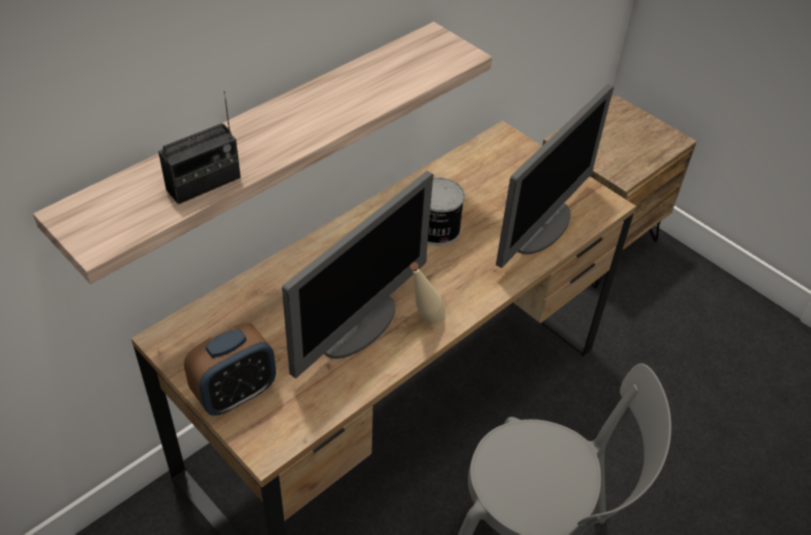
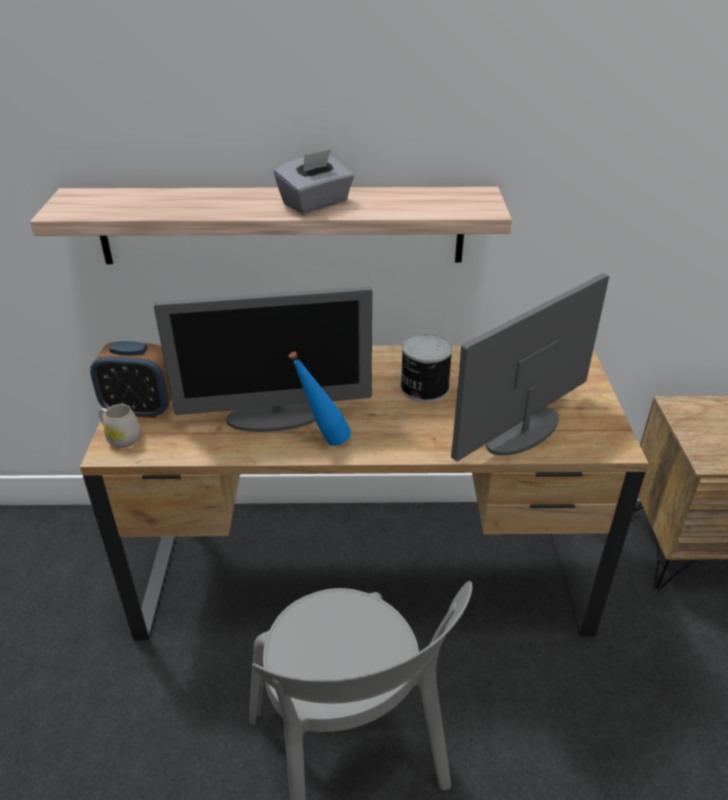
camera: 45 degrees right, 10 degrees down
radio [158,91,241,204] -> none
beige bottle [410,262,446,324] -> blue bottle [289,352,351,446]
monitor [496,84,614,268] -> monitor turned 150 degrees clockwise [451,273,609,461]
none -> white mug [99,404,141,448]
none -> grey tissue box [274,149,354,214]

